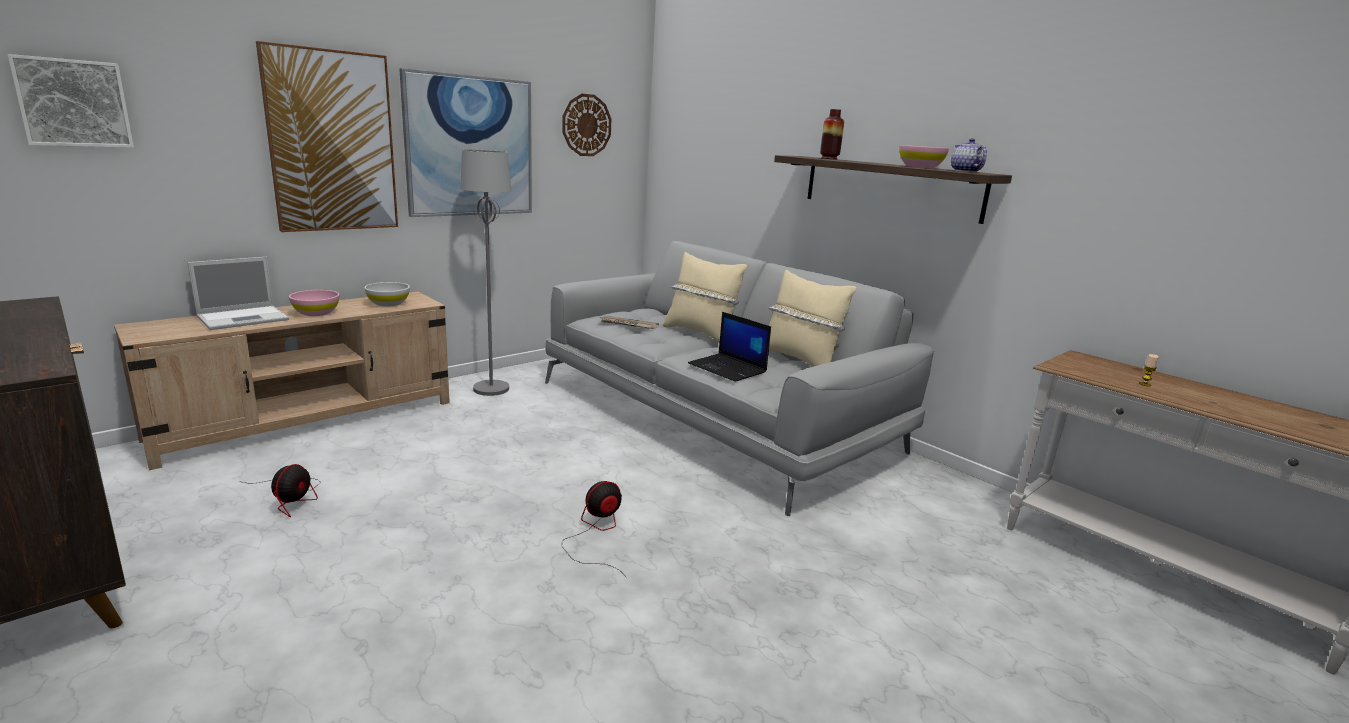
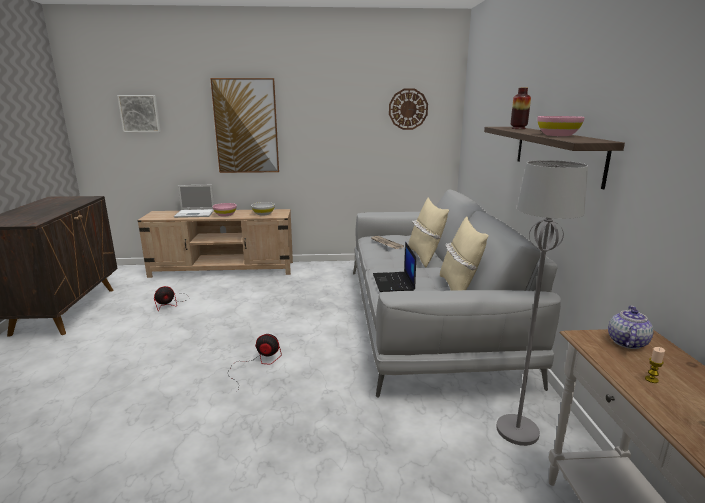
camera: 40 degrees right, 0 degrees up
picture [399,68,532,217] -> none
grey floor lamp [460,149,511,396] -> grey floor lamp moved to [496,160,588,446]
teapot [951,138,987,172] -> teapot moved to [608,305,654,349]

